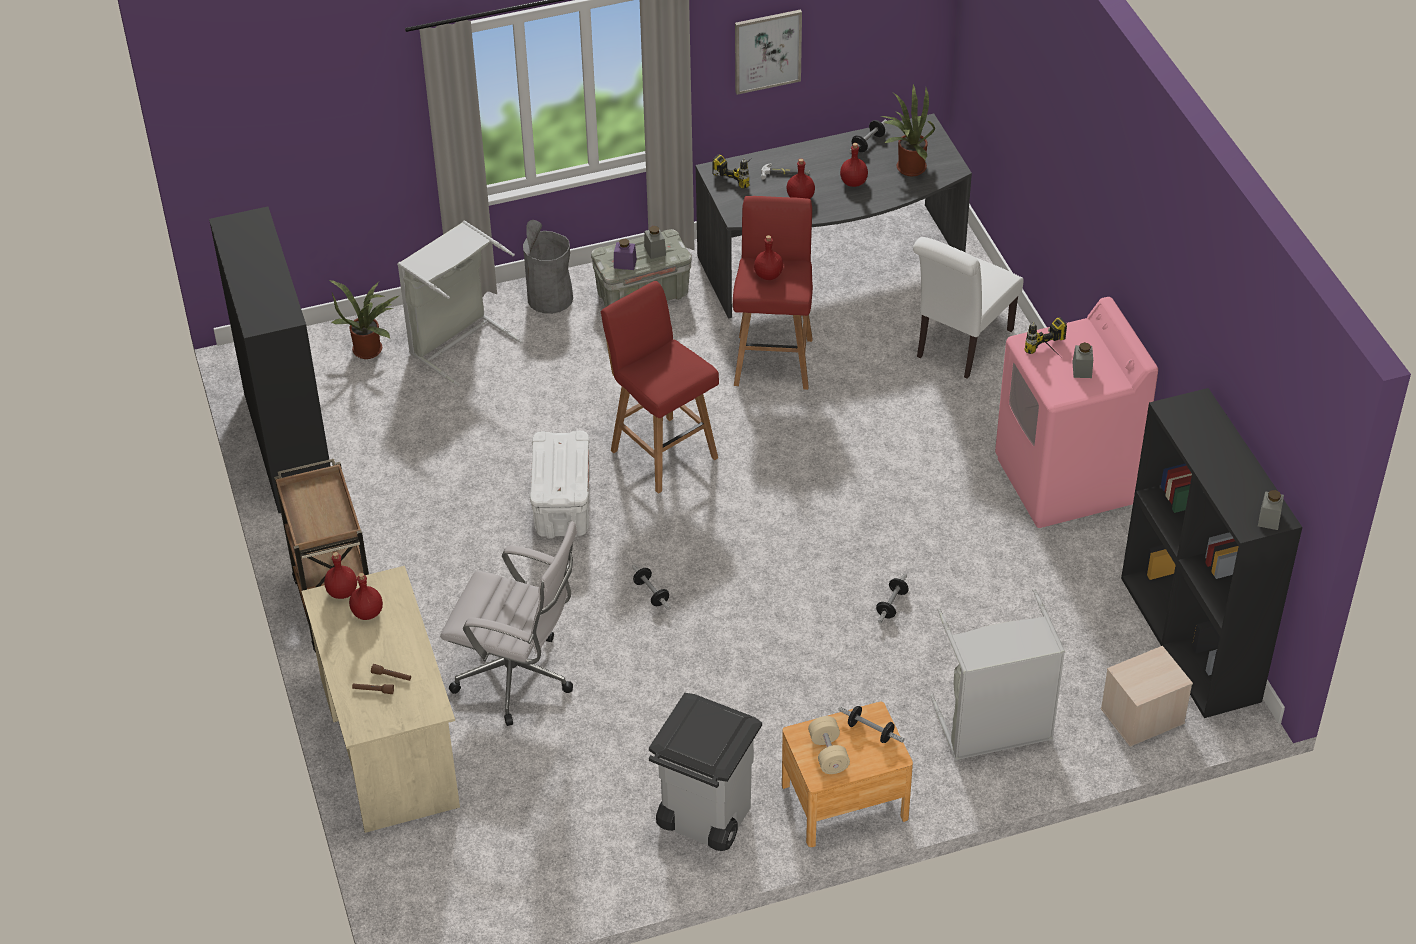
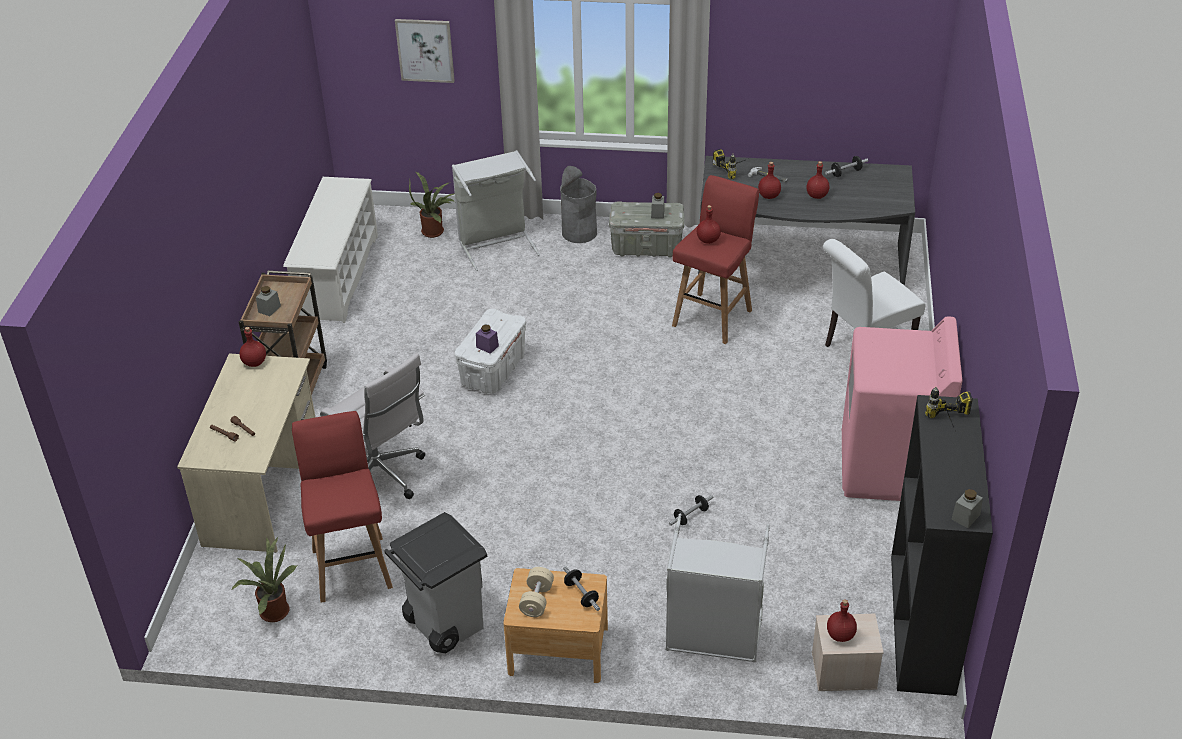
camera: 25 degrees right, 5 degrees down
black bookcase [209,206,330,513] -> white shoe rack [283,177,378,323]
red bottle [349,573,383,620] -> red bottle moved to [827,599,857,642]
red stool [601,281,719,494] -> red stool moved to [292,411,393,603]
purple jar [614,239,637,270] -> purple jar moved to [476,324,499,354]
dumbbell [632,564,671,610] -> none
picture [735,9,802,95] -> picture moved to [395,19,455,83]
potted plant [881,83,935,176] -> potted plant moved to [231,537,297,622]
power drill [1025,317,1067,359] -> power drill moved to [925,387,973,432]
grey jar [1072,342,1093,378] -> grey jar moved to [256,286,281,316]

